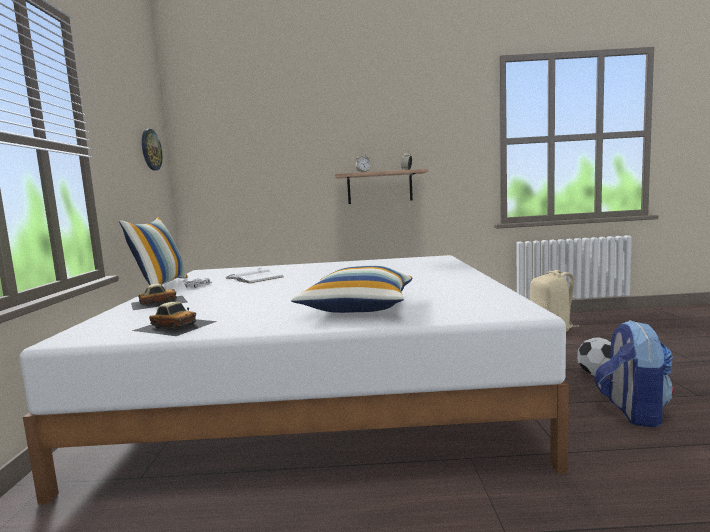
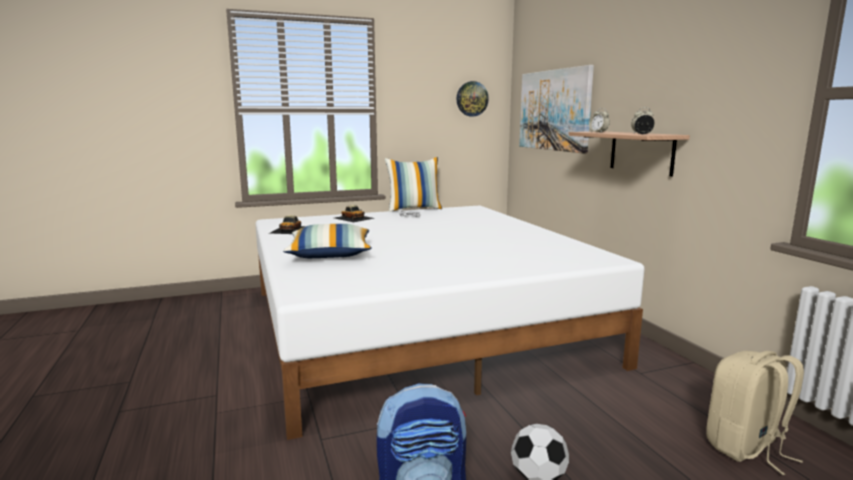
camera: 70 degrees right, 5 degrees up
white book [226,268,283,283] -> none
none -> picture [519,65,594,153]

